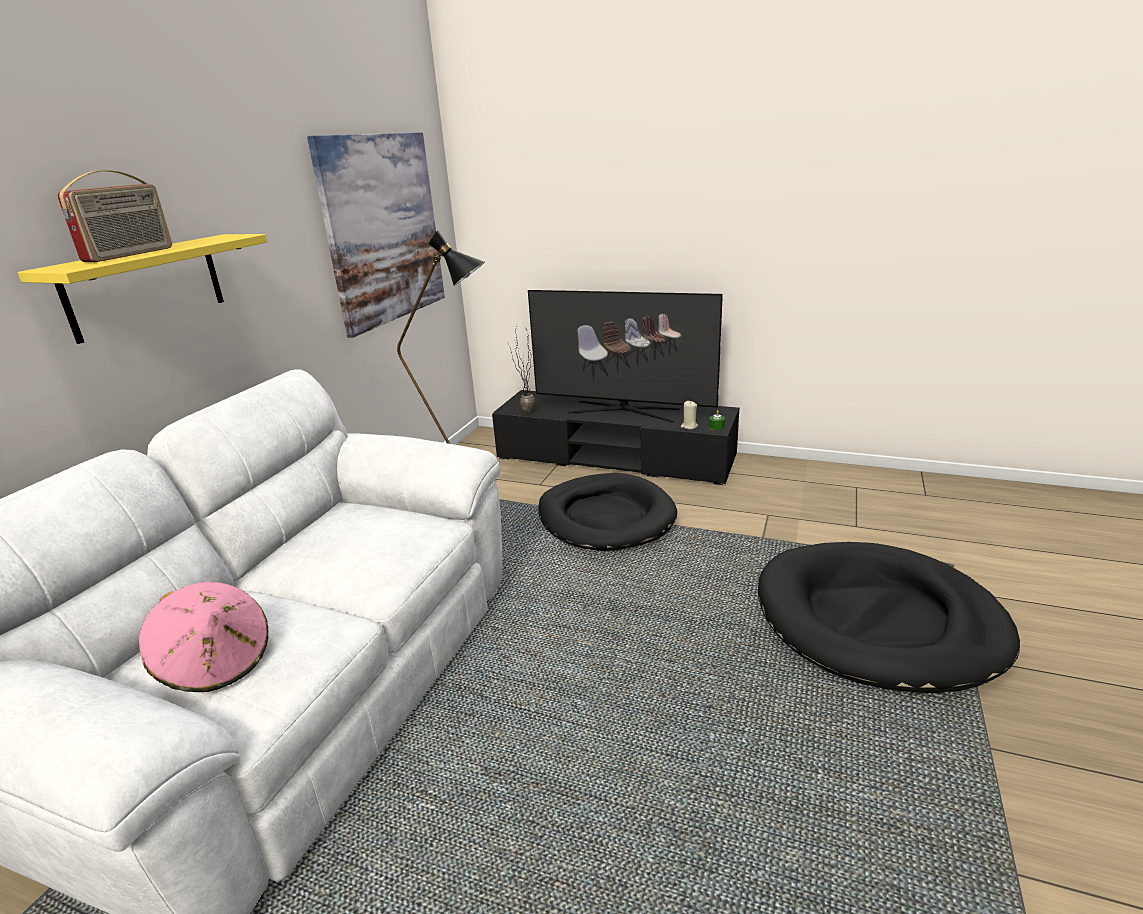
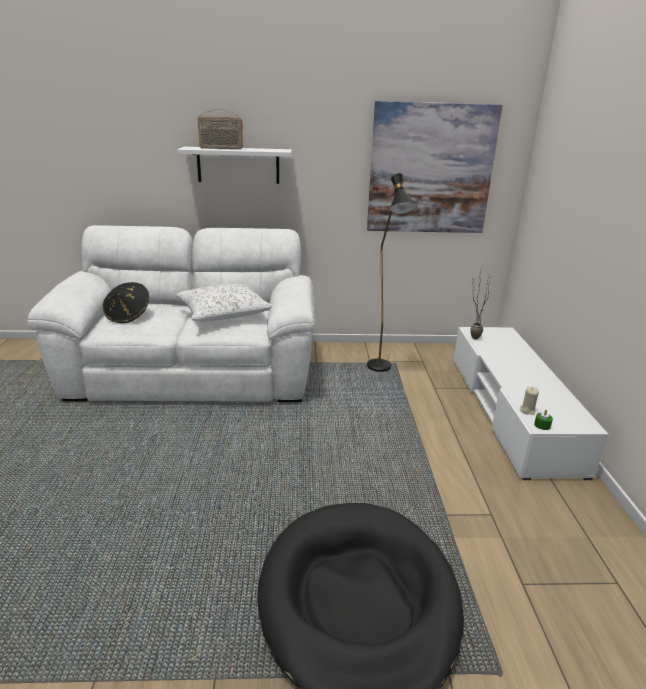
camera: 65 degrees right, 0 degrees up
yellow shelf [17,234,267,344] -> white shelf [177,147,292,184]
pink hat [139,582,268,692] -> black hat [103,282,149,323]
black tv stand [492,390,739,485] -> white tv stand [454,327,609,480]
television [528,290,723,422] -> none
black dog bed [538,473,677,551] -> none
none -> white pillow [175,284,273,322]

